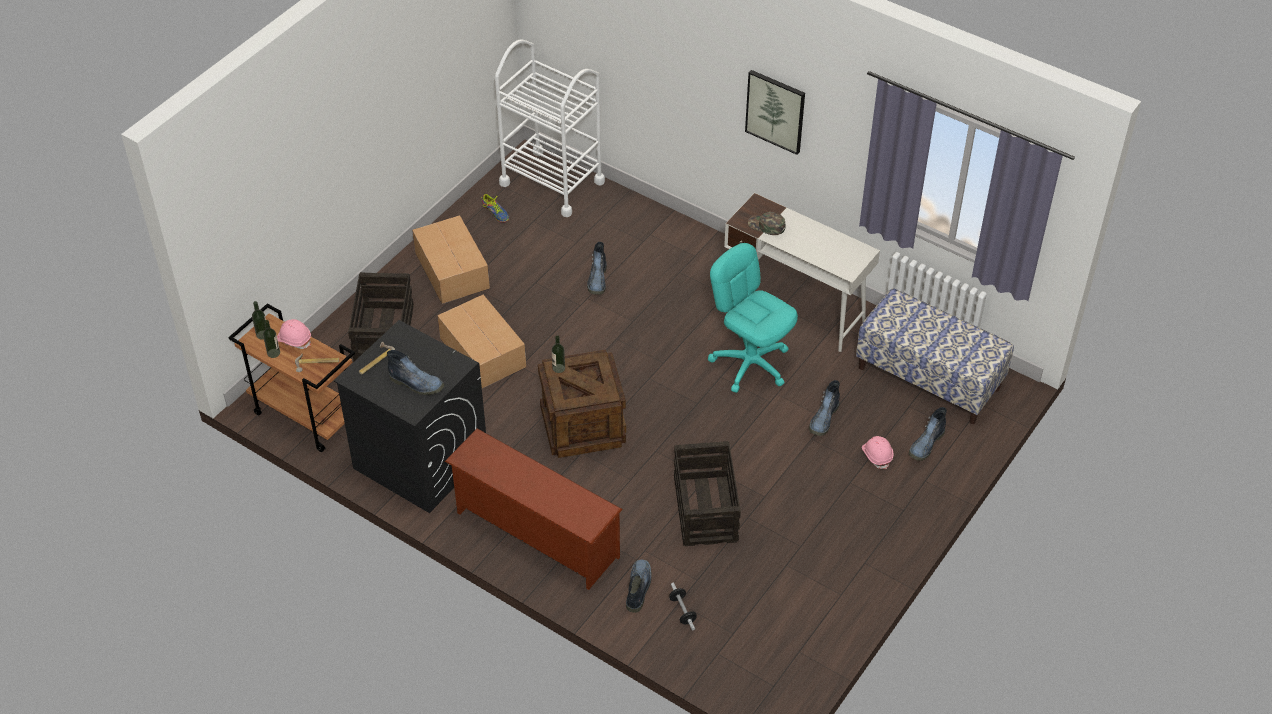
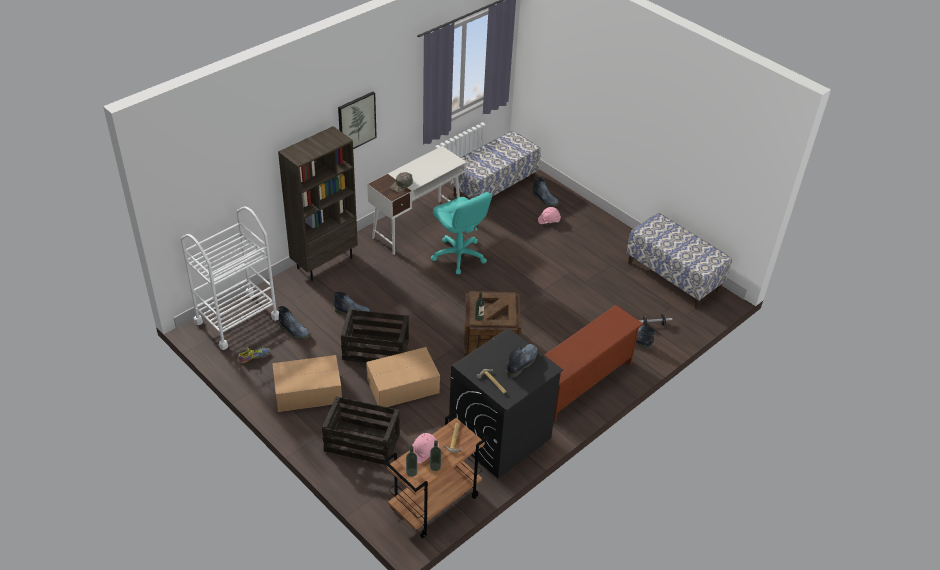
camera: 80 degrees left, 5 degrees down
crate [674,441,741,546] -> crate moved to [341,309,409,362]
turquoise office chair [708,243,798,393] -> turquoise office chair turned 90 degrees counterclockwise [431,192,492,274]
boot [809,380,840,436] -> boot moved to [279,306,311,340]
none -> brown bookcase [278,126,358,281]
none -> bench [627,213,732,308]

